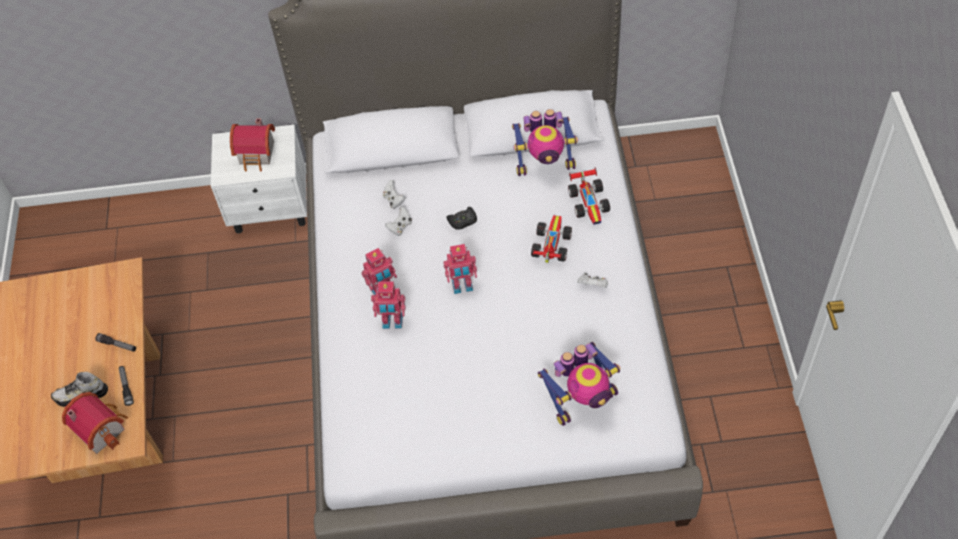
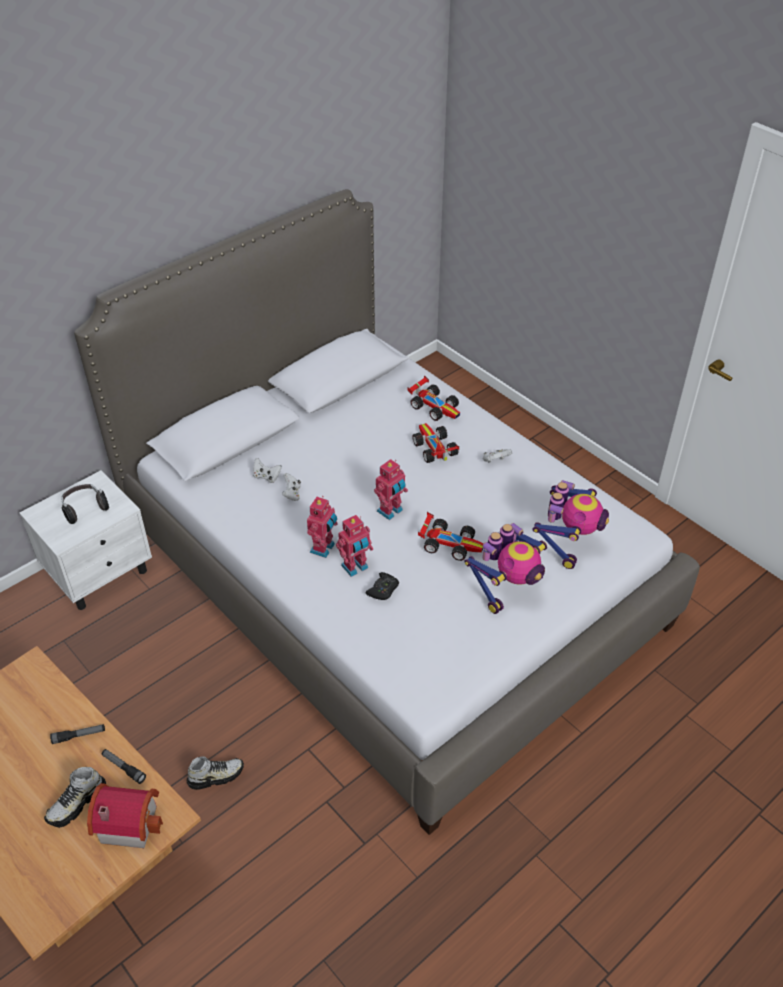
camera: 40 degrees left, 10 degrees down
toy house [230,118,275,172] -> headphones [61,484,109,524]
black game controller [447,207,477,230] -> black game controller moved to [366,572,399,600]
toy robot [512,109,578,176] -> toy robot moved to [464,523,547,614]
none -> shoe [187,756,244,790]
none -> toy car [418,512,484,561]

